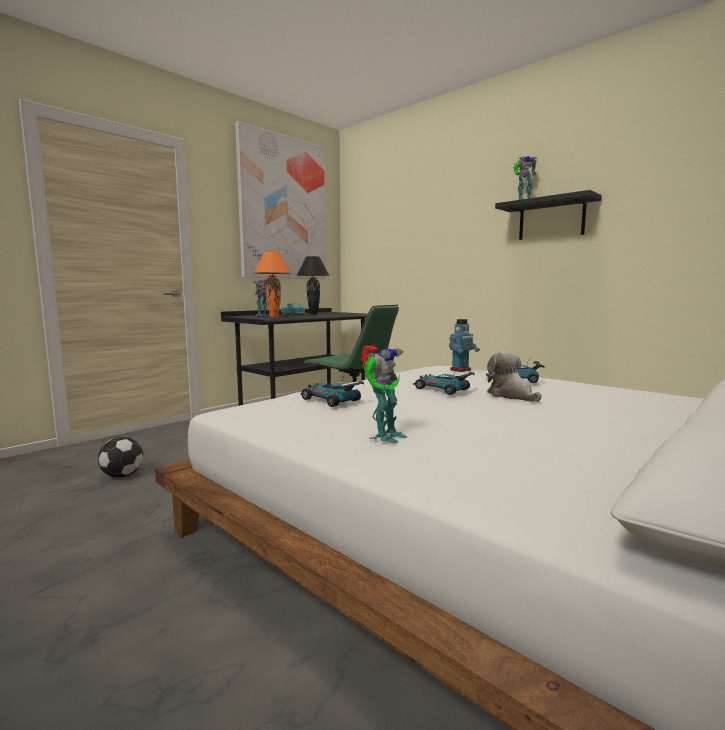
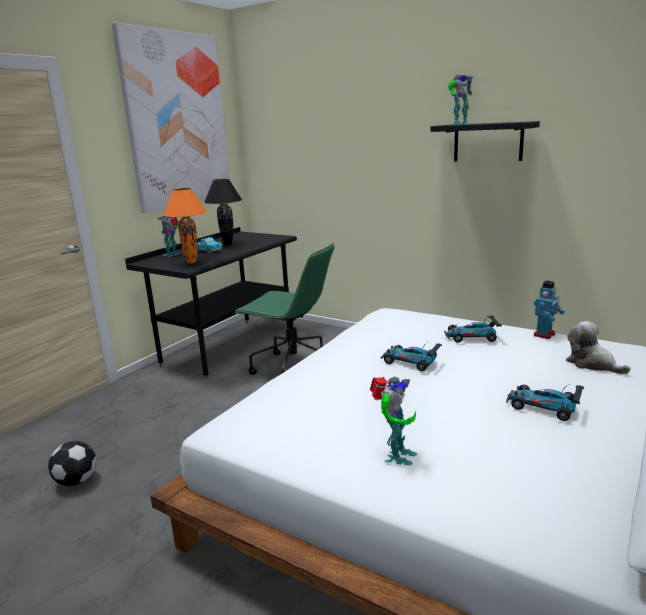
camera: 10 degrees left, 10 degrees up
toy car [300,378,364,407] -> toy car moved to [506,384,584,421]
toy robot [449,319,480,372] -> toy robot moved to [534,280,565,339]
plush toy [487,351,542,402] -> plush toy moved to [566,321,631,374]

